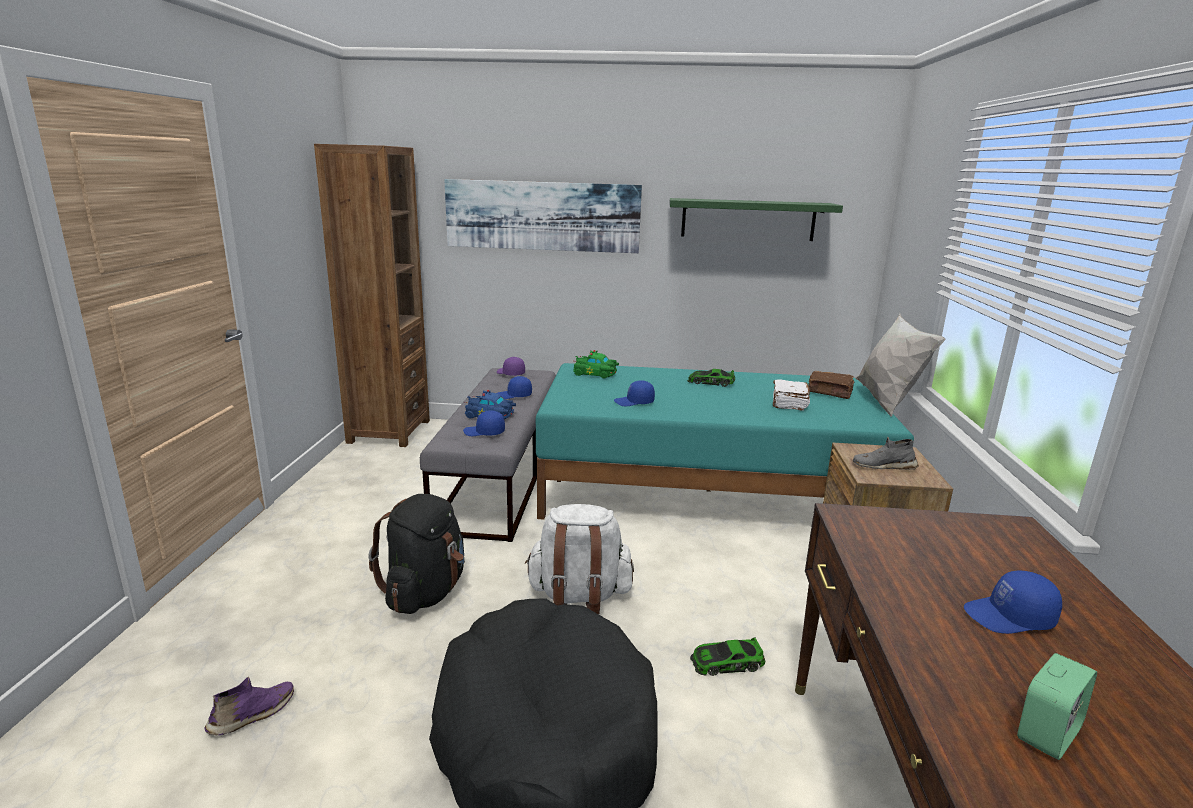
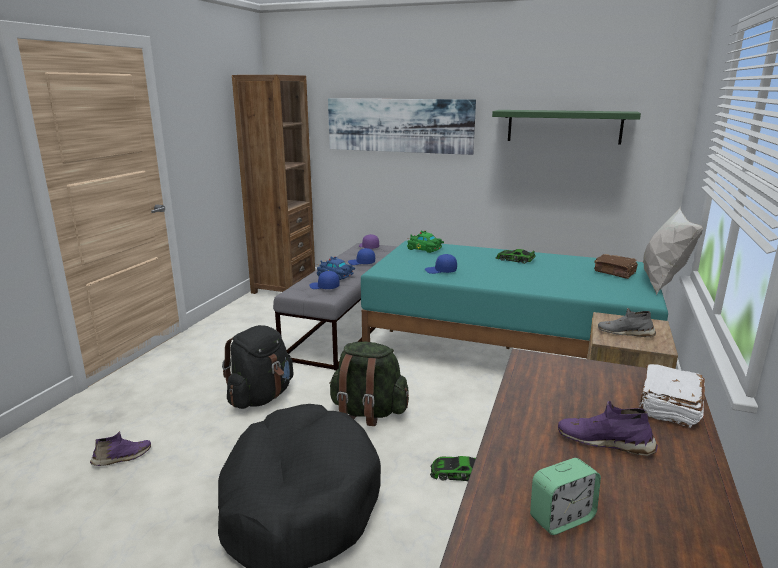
camera: 15 degrees right, 0 degrees up
white backpack [525,504,634,614] -> green backpack [329,342,409,426]
white book [772,379,810,411] -> white book moved to [639,364,705,428]
blue cap [964,571,1062,634] -> purple shoe [558,401,658,456]

